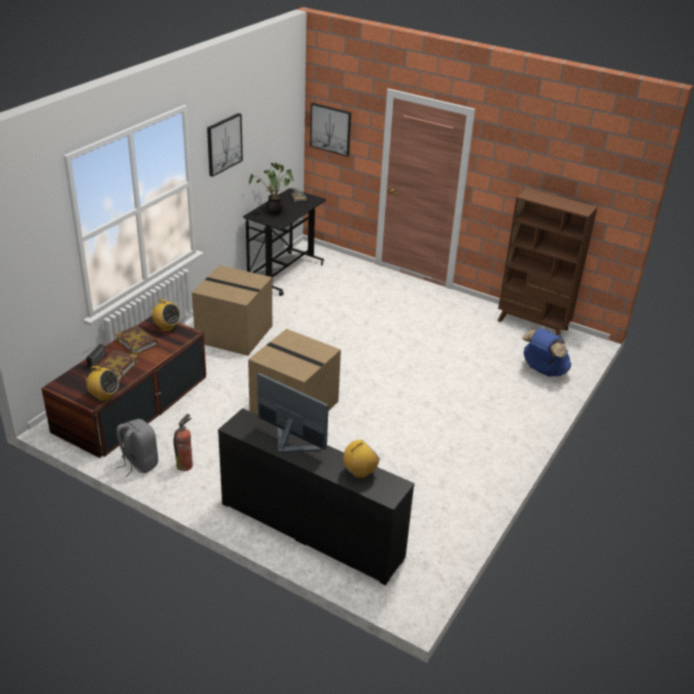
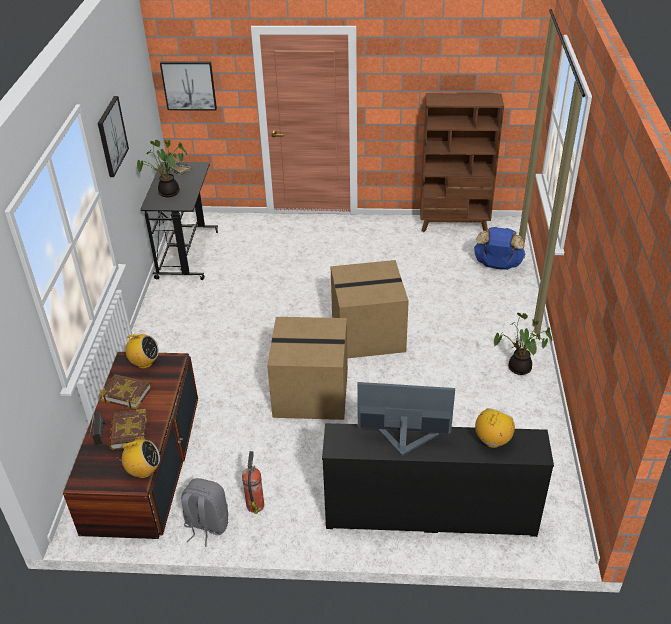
camera: 25 degrees left, 5 degrees up
cardboard box [192,265,272,356] -> cardboard box moved to [331,260,409,358]
none -> potted plant [494,313,552,375]

